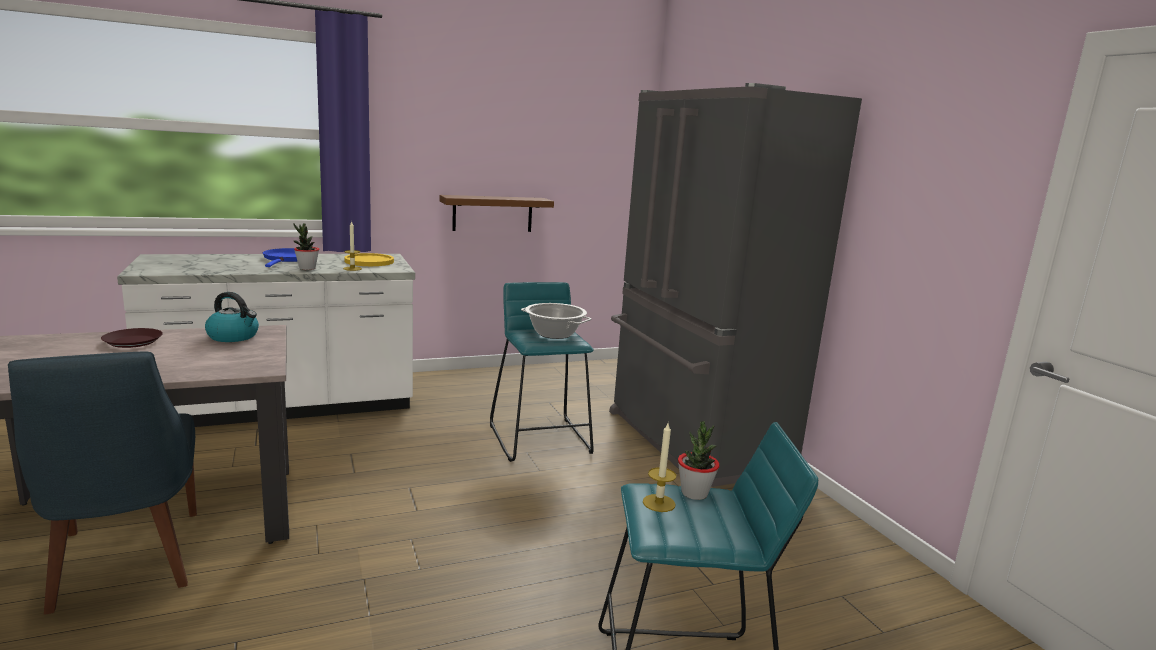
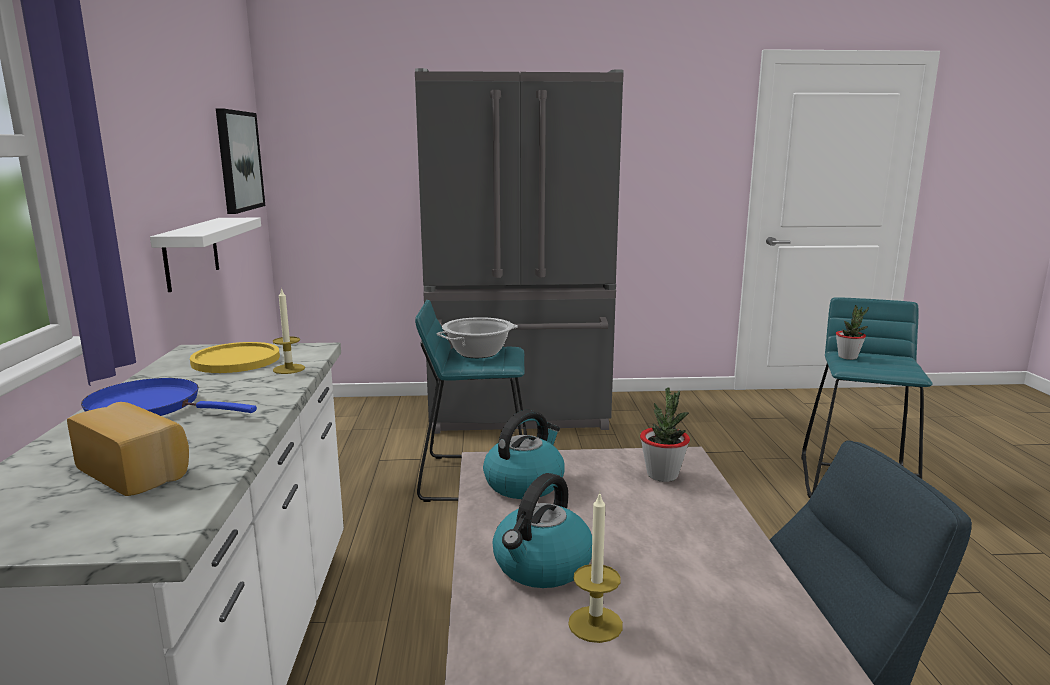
camera: 70 degrees left, 0 degrees up
brown plate [101,328,163,348] -> kettle [493,473,592,588]
potted plant [293,223,319,270] -> potted plant moved to [640,387,690,482]
brown shelf [440,195,554,232] -> white shelf [150,218,261,292]
candle [643,423,676,512] -> candle moved to [568,492,623,643]
none -> bread [67,402,189,496]
none -> picture [216,109,265,214]

